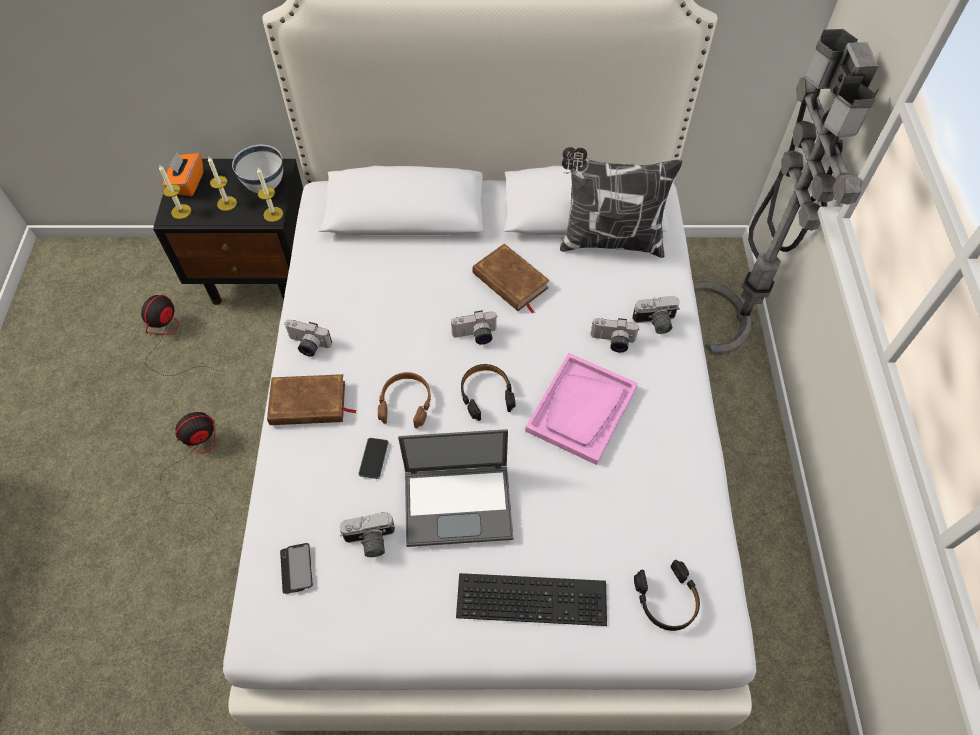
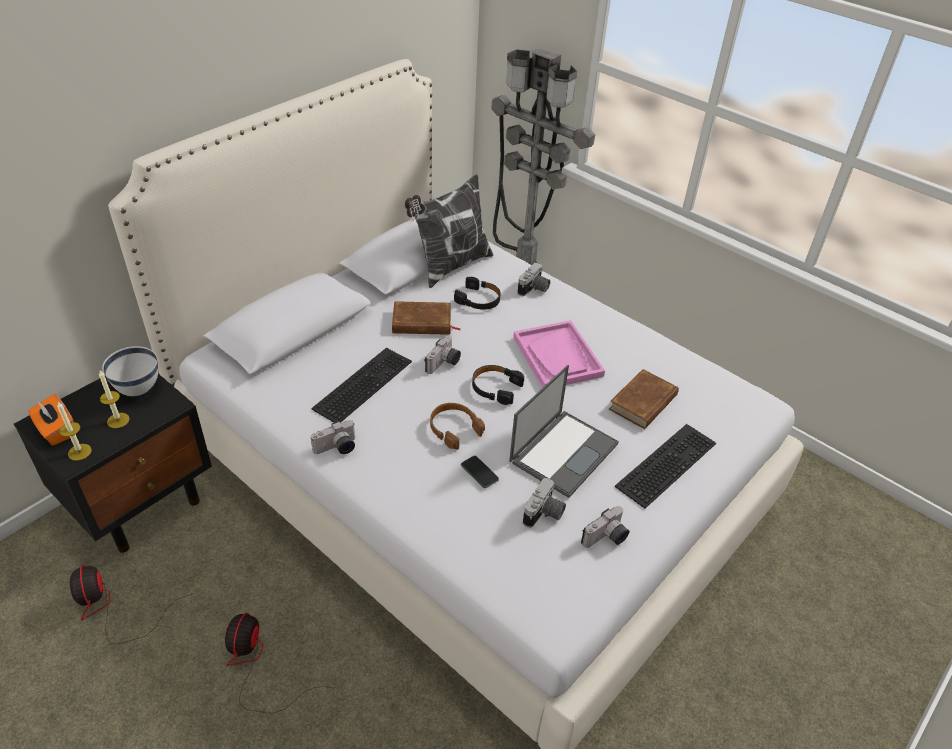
camera: 50 degrees left, 15 degrees down
candle [257,168,283,222] -> none
brown book [267,374,357,425] -> brown book moved to [609,369,679,429]
phone [280,543,313,594] -> none
camera [591,318,640,353] -> camera moved to [581,506,629,548]
black headphones [634,560,700,631] -> black headphones moved to [454,277,501,310]
none -> keyboard [311,348,412,423]

